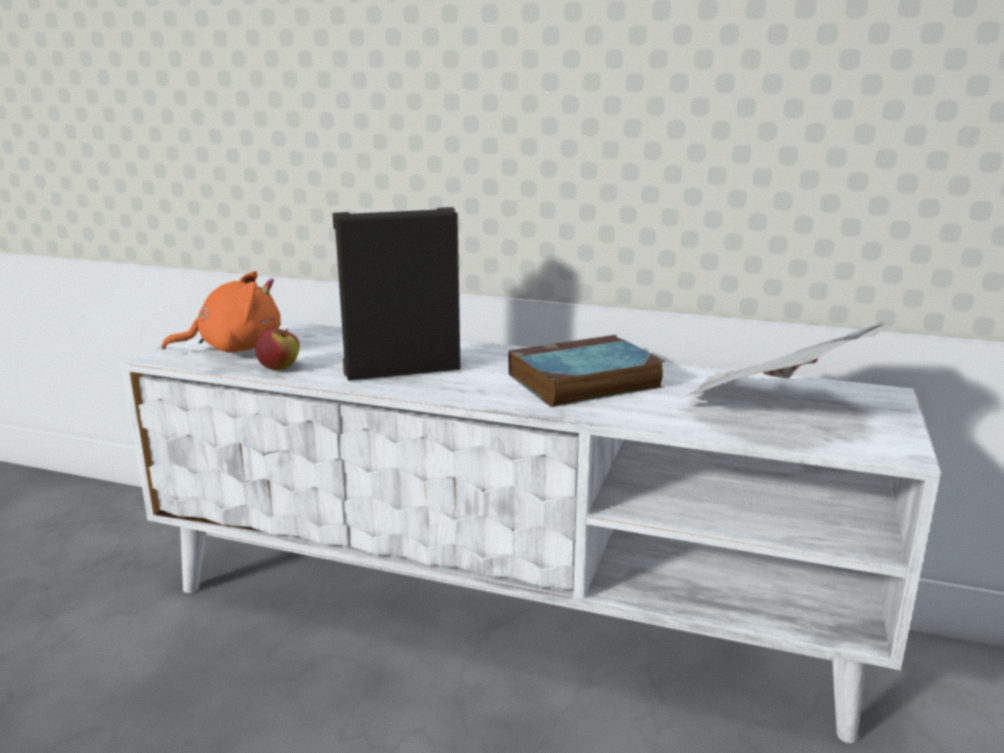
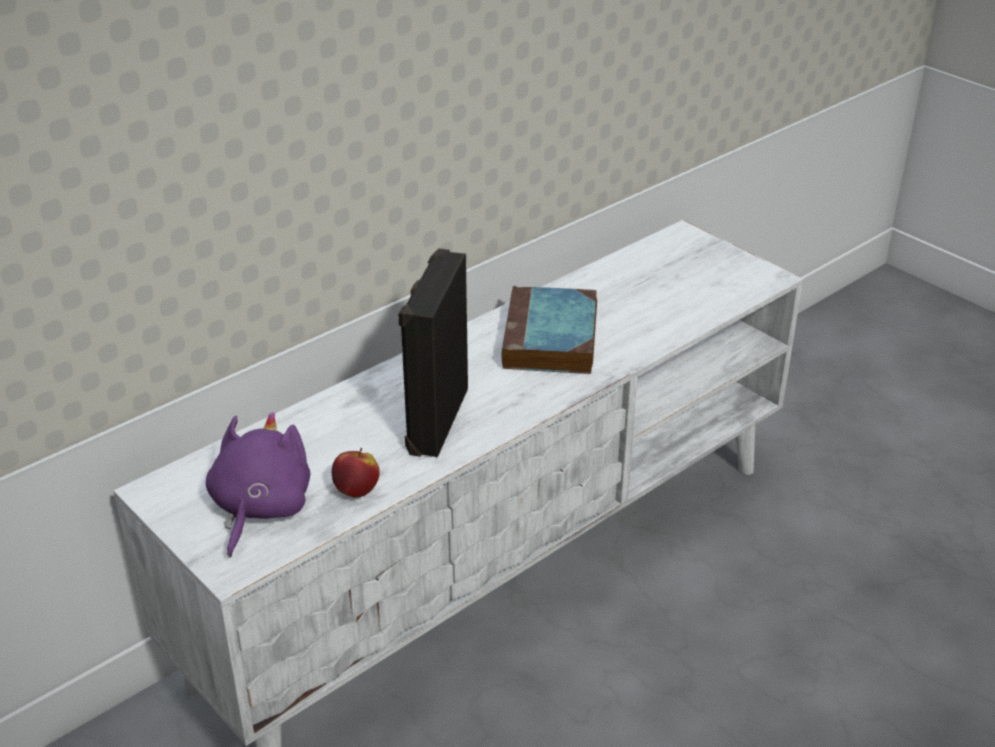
camera: 60 degrees left, 15 degrees up
orange plush toy [162,271,281,353] -> purple plush toy [206,412,311,558]
newspaper [681,323,888,398] -> none

